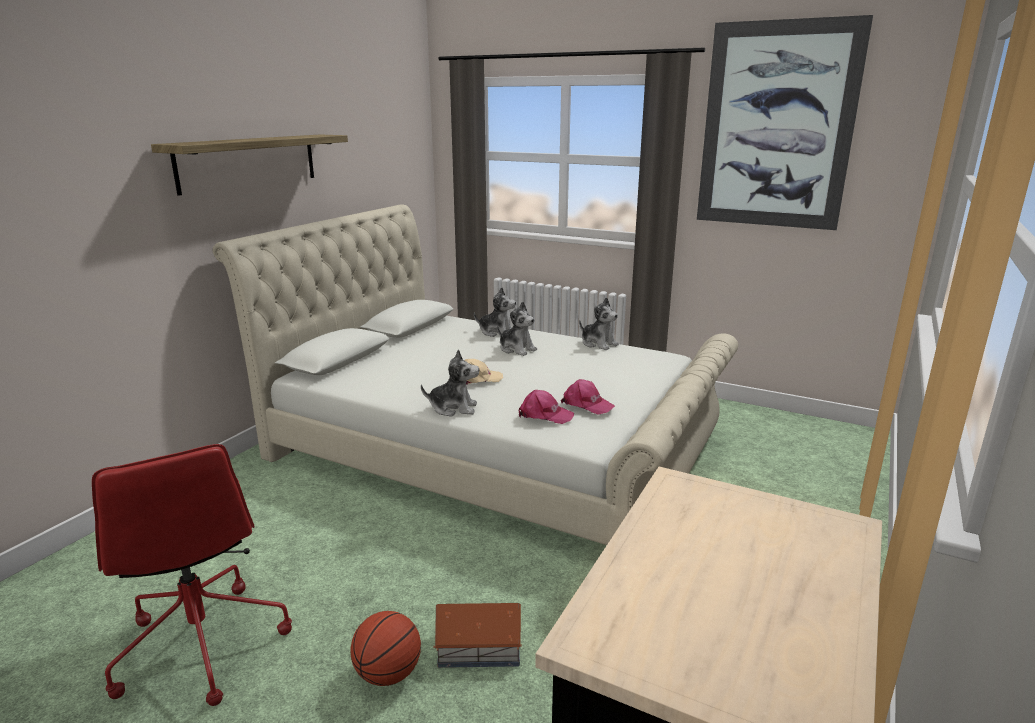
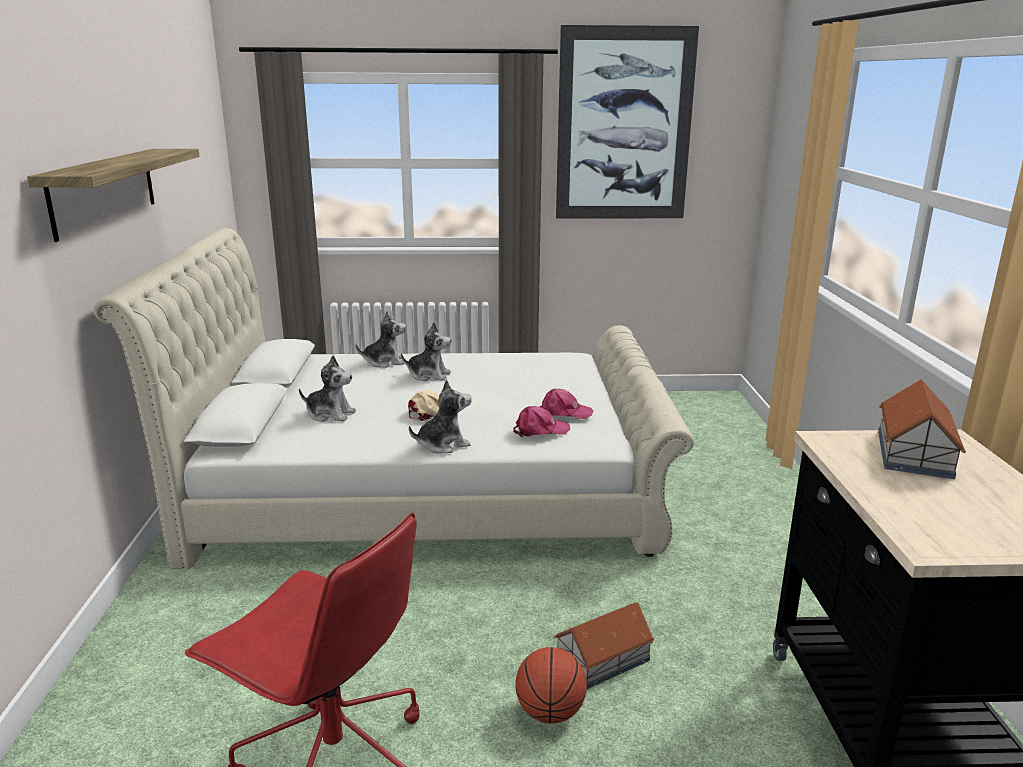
camera: 30 degrees left, 0 degrees up
plush toy [579,297,619,350] -> plush toy moved to [299,356,356,422]
none -> toy house [878,379,966,479]

